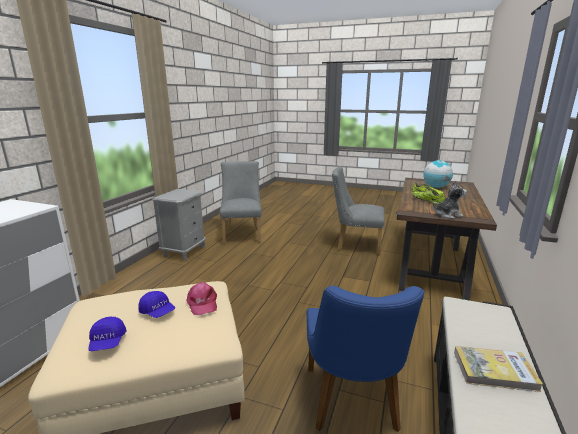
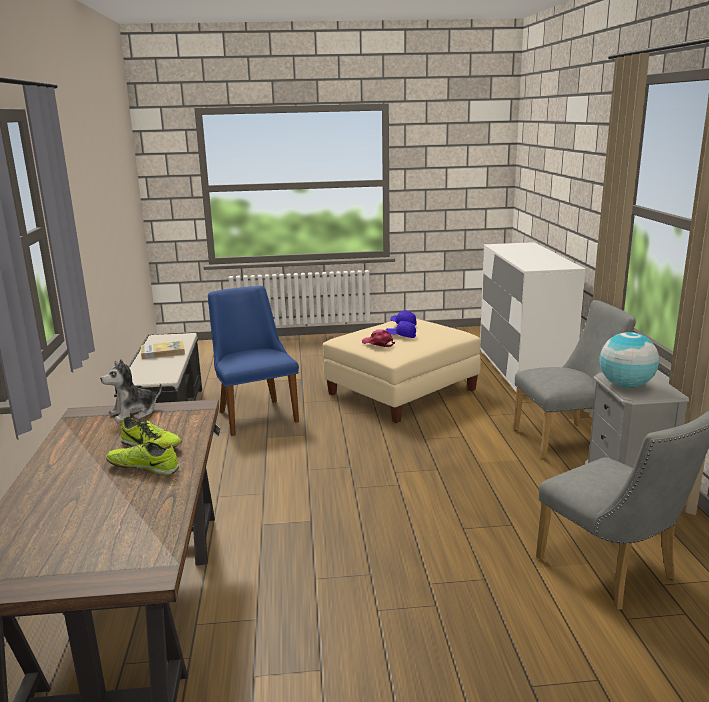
camera: 155 degrees right, 0 degrees up
grey chair [332,166,385,255] -> grey chair moved to [513,300,636,459]
globe [423,160,453,188] -> globe moved to [599,332,659,388]

